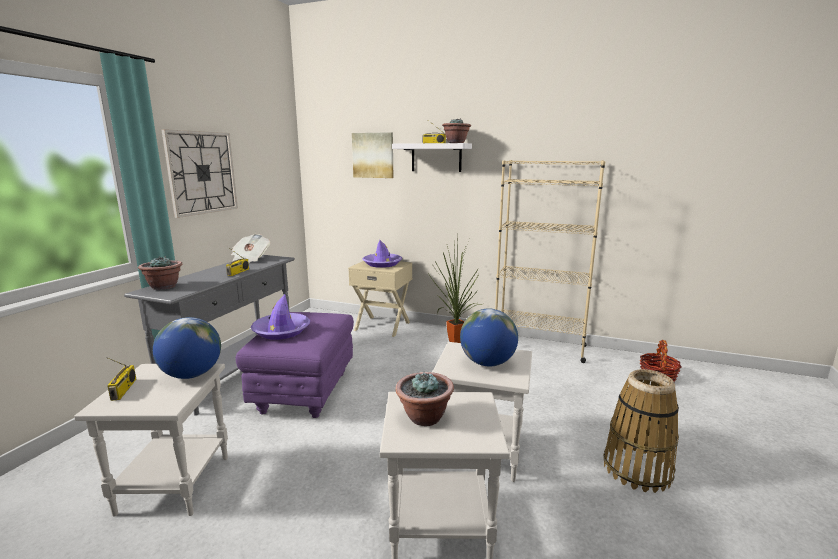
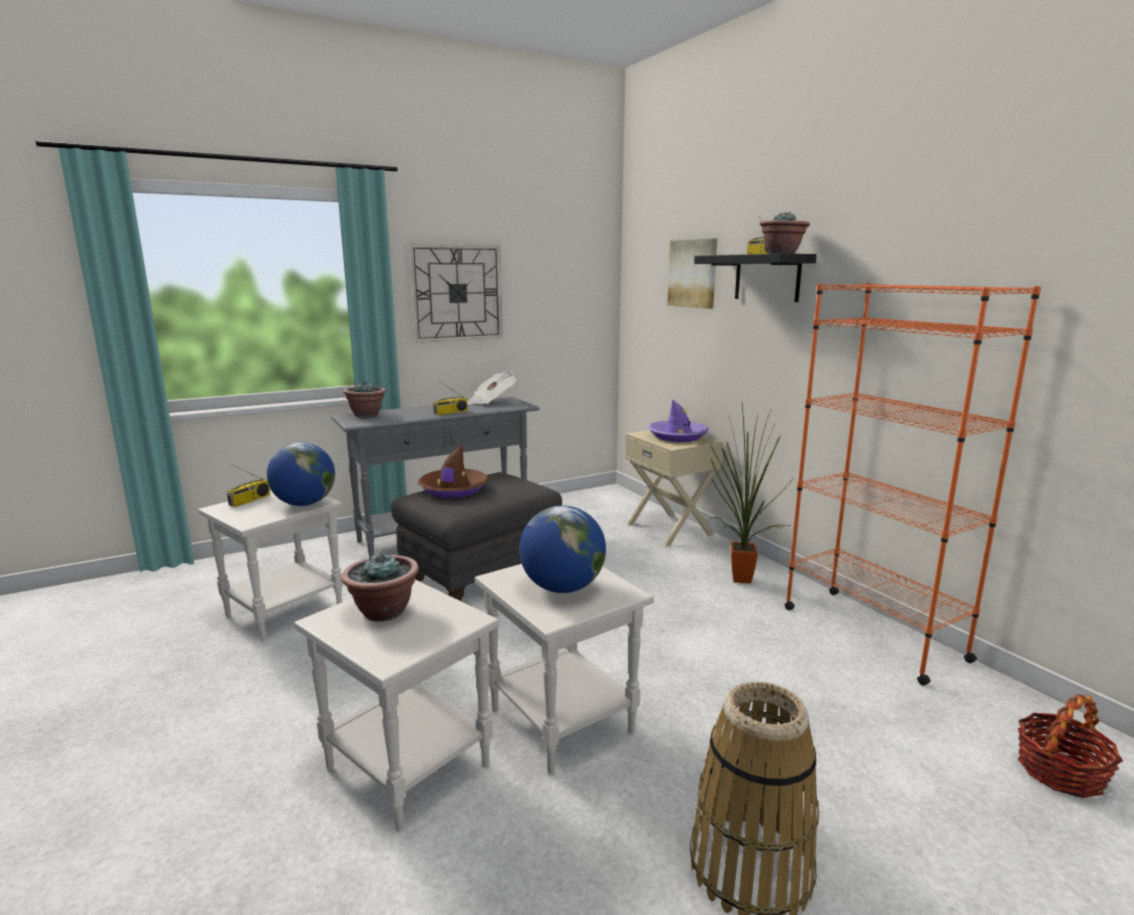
camera: 40 degrees right, 0 degrees up
purple ottoman [236,312,354,418] -> grey ottoman [391,472,562,601]
purple hat [250,294,310,339] -> brown hat [418,444,489,498]
white shelf [392,143,472,172] -> black shelf [694,254,817,302]
beige bookcase [495,160,605,363] -> orange bookcase [784,283,1041,686]

